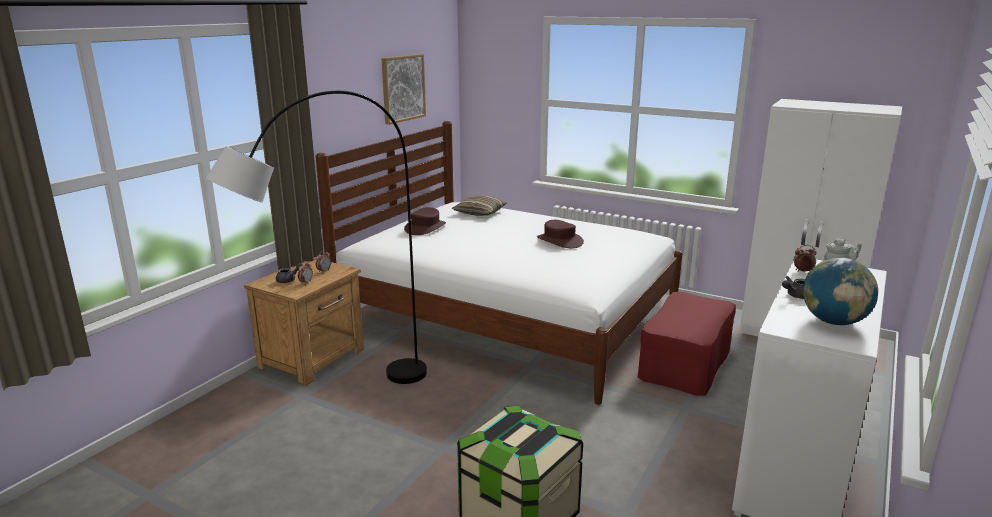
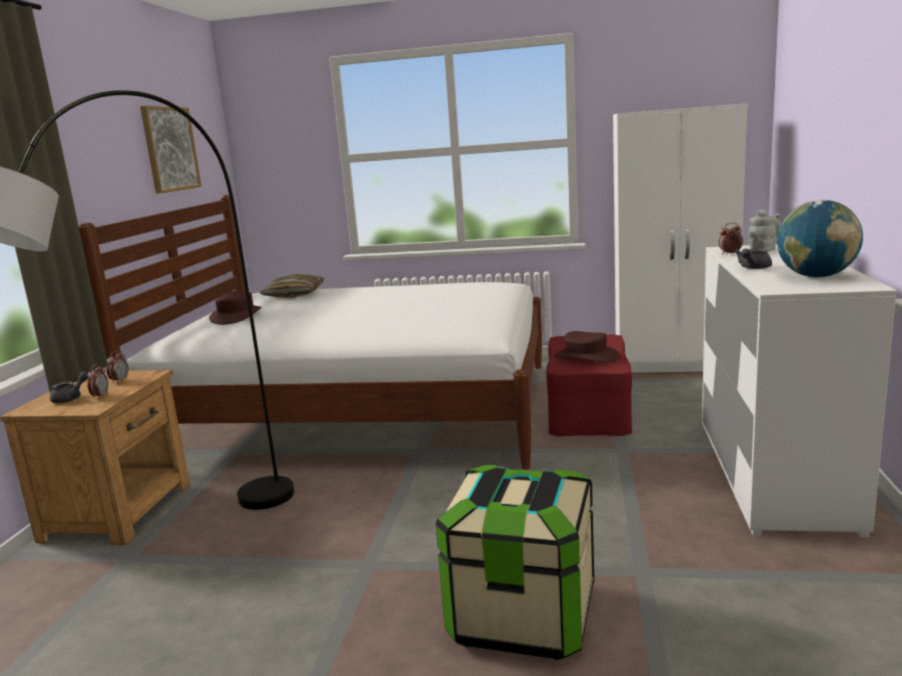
camera: 20 degrees left, 5 degrees down
brown hat [537,220,584,248] -> brown hat moved to [554,331,620,362]

